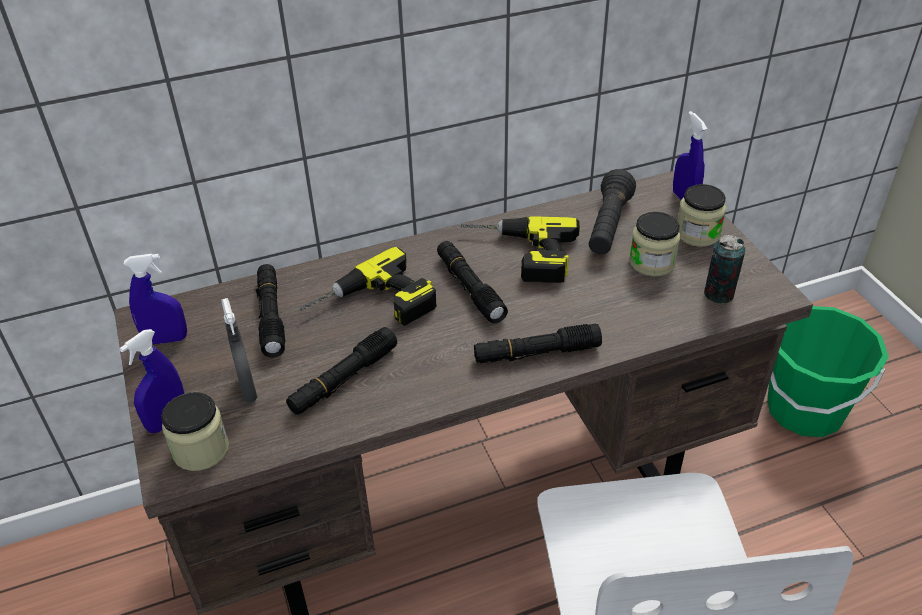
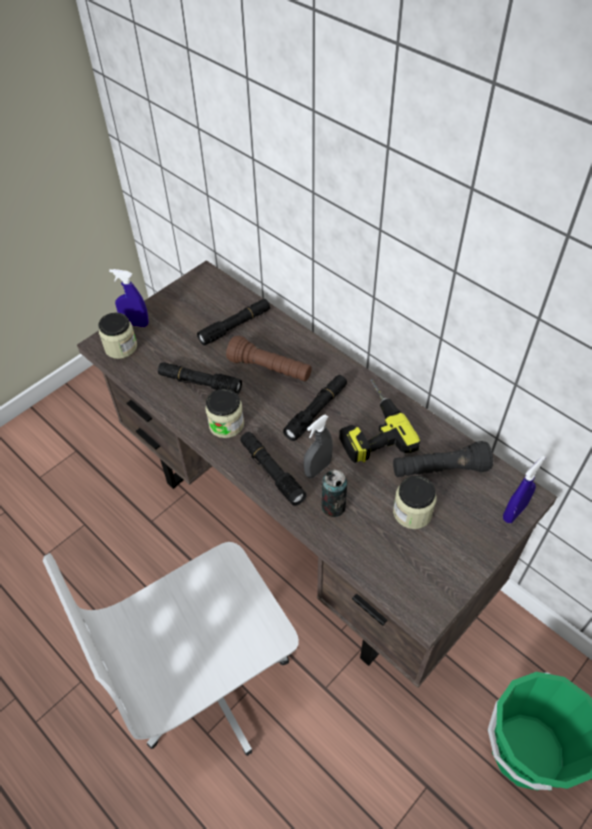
camera: 65 degrees right, 10 degrees up
blue spray bottle [124,254,187,345] -> none
grey spray bottle [221,298,257,403] -> grey spray bottle moved to [304,414,333,479]
power drill [300,247,437,326] -> brown flashlight [226,336,312,381]
jar [678,184,726,247] -> jar moved to [205,389,244,438]
can [704,235,745,304] -> can moved to [321,469,347,517]

